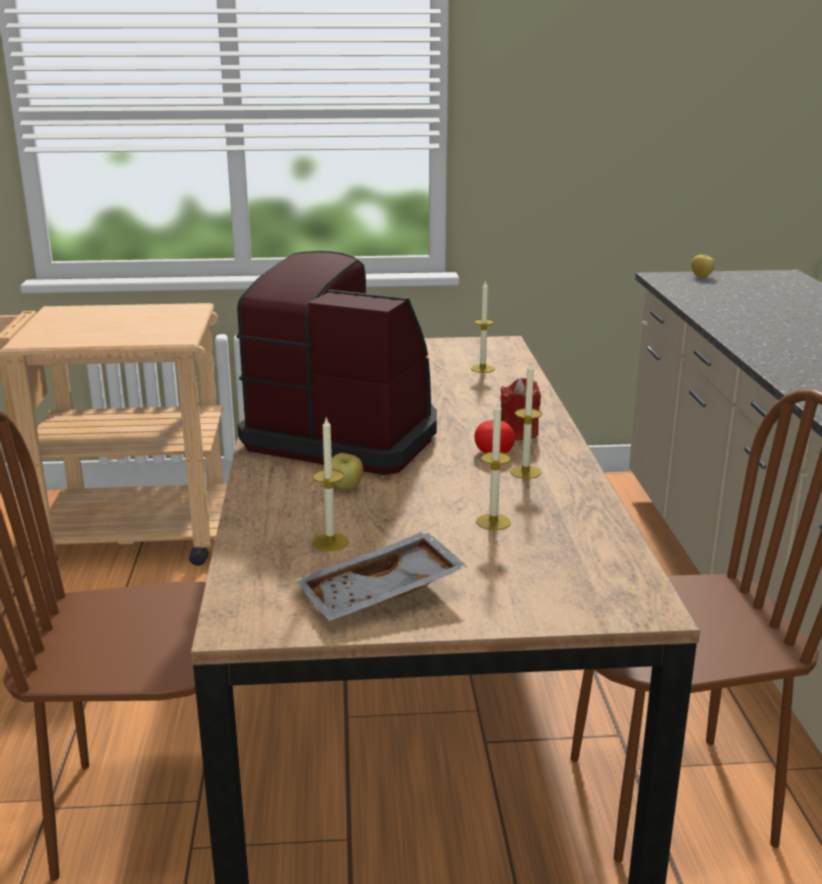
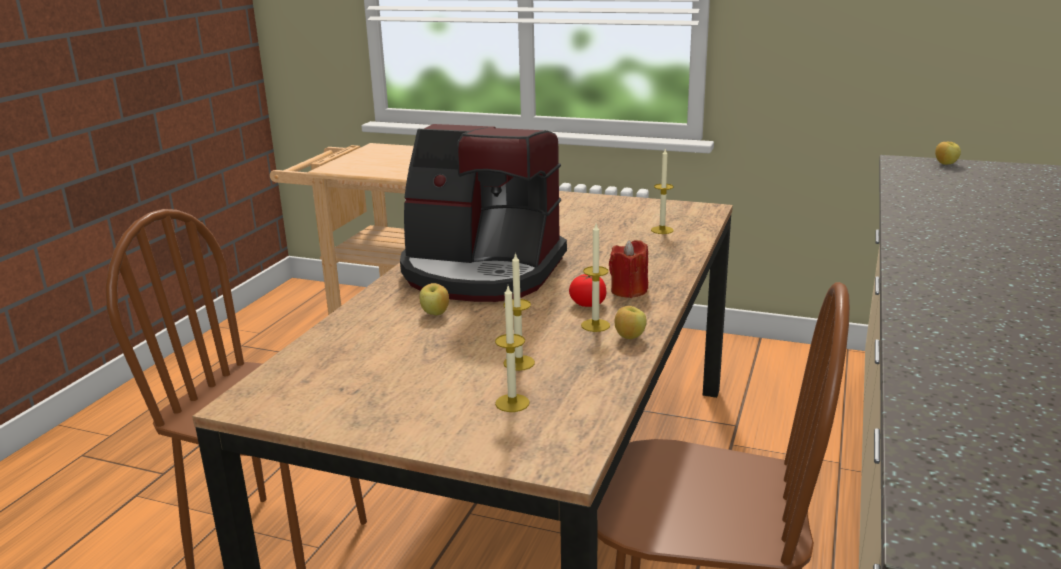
camera: 25 degrees right, 0 degrees up
coffee machine [236,251,437,475] -> coffee machine turned 150 degrees clockwise [400,124,567,302]
grey tray [295,530,468,621] -> none
candle [312,417,349,551] -> candle moved to [495,286,530,412]
none -> apple [614,306,647,339]

